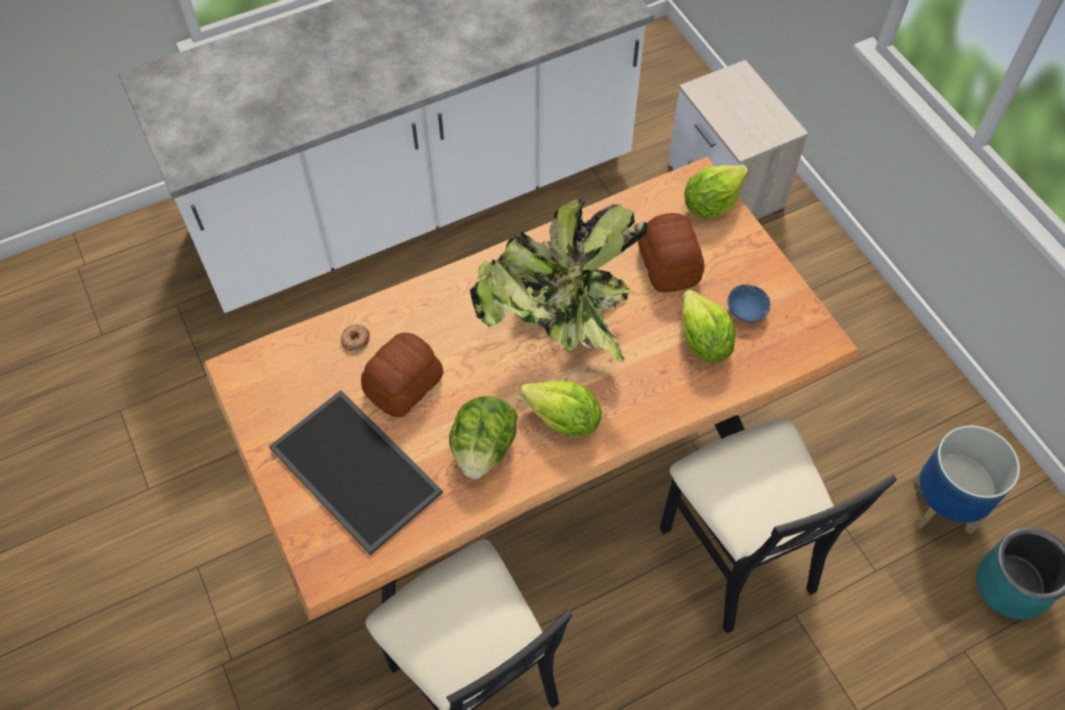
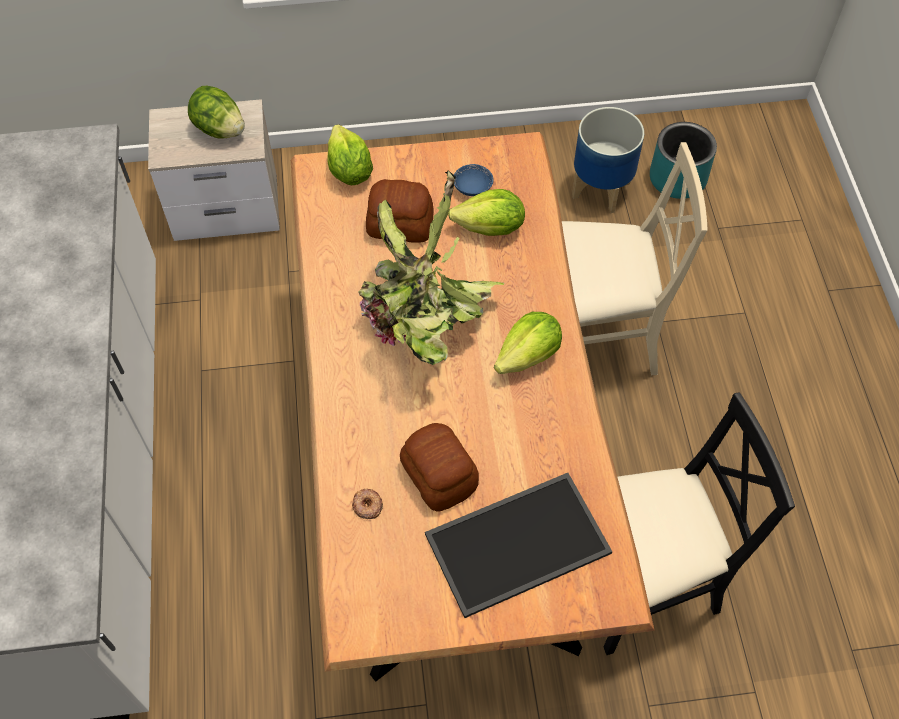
camera: 70 degrees left, 0 degrees up
lettuce [449,396,518,479] -> lettuce moved to [188,86,245,139]
black chair [660,418,897,633] -> beige chair [562,142,708,375]

